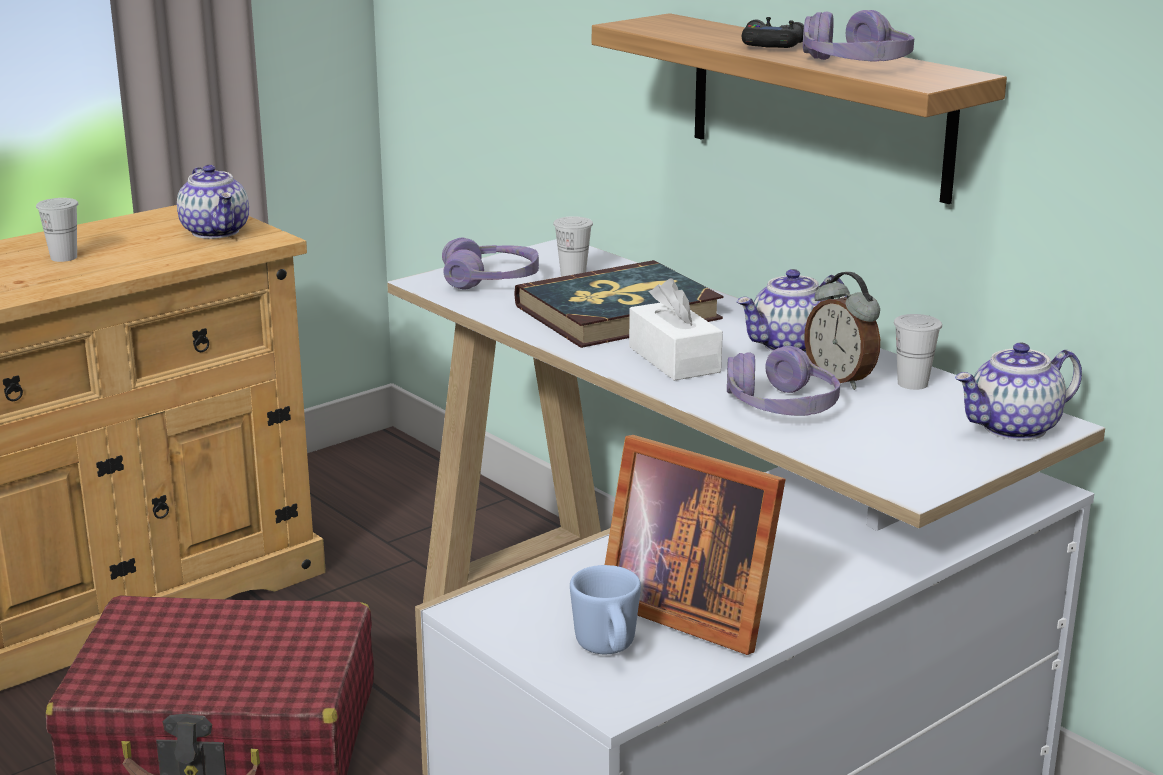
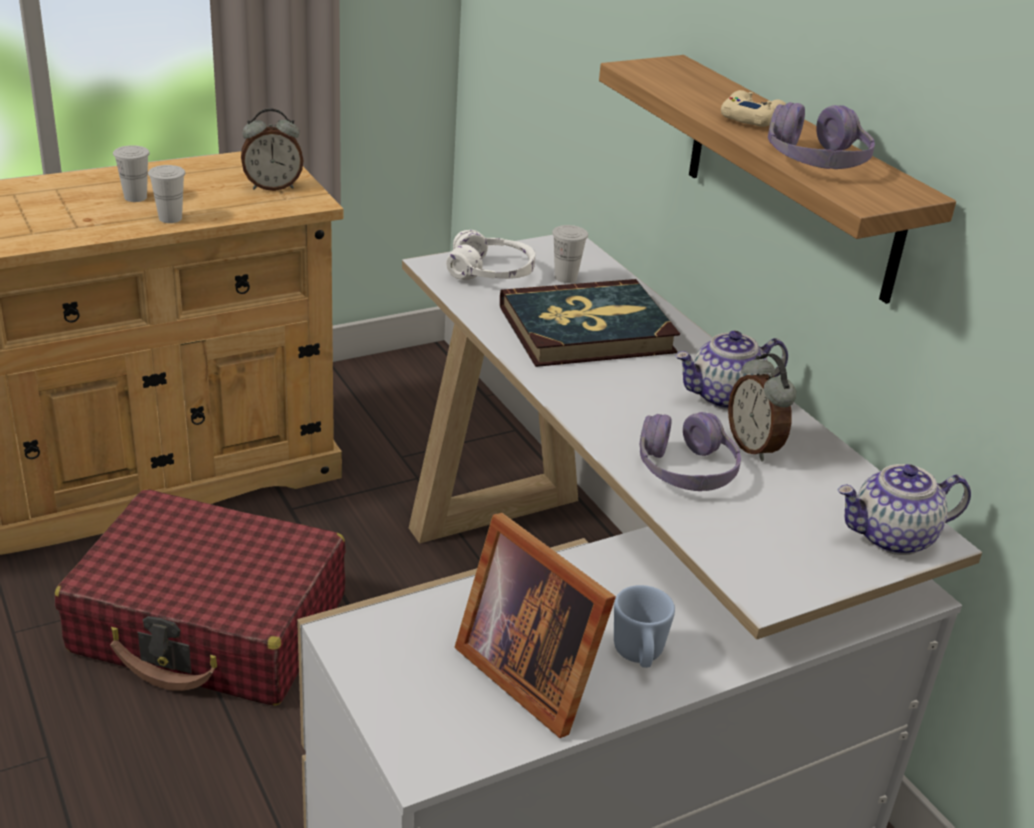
camera: 10 degrees right, 10 degrees up
teapot [177,165,249,239] -> alarm clock [241,108,304,191]
purple headphones [442,238,539,289] -> white headphones [446,230,535,280]
blue mug [570,565,641,654] -> blue mug moved to [614,585,675,668]
white tissue box [629,279,723,381] -> none
black game controller [742,17,804,48] -> beige game controller [721,90,786,127]
white cup [894,314,942,390] -> white cup moved to [148,165,185,223]

